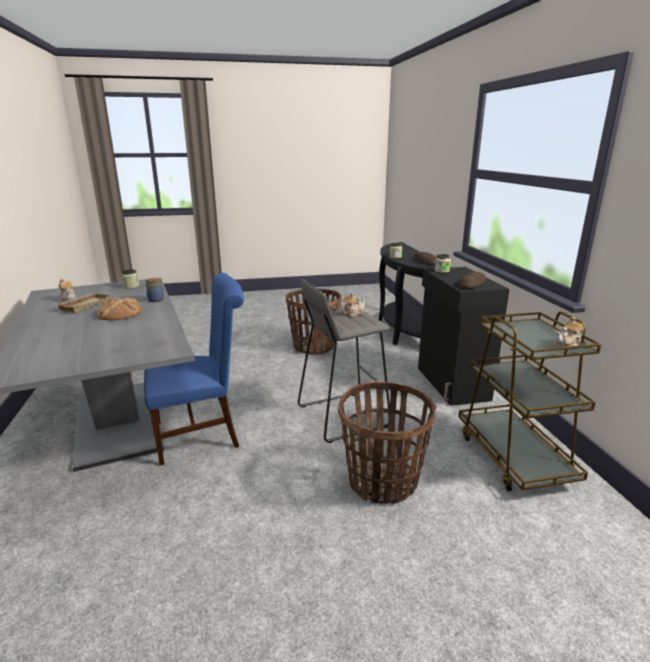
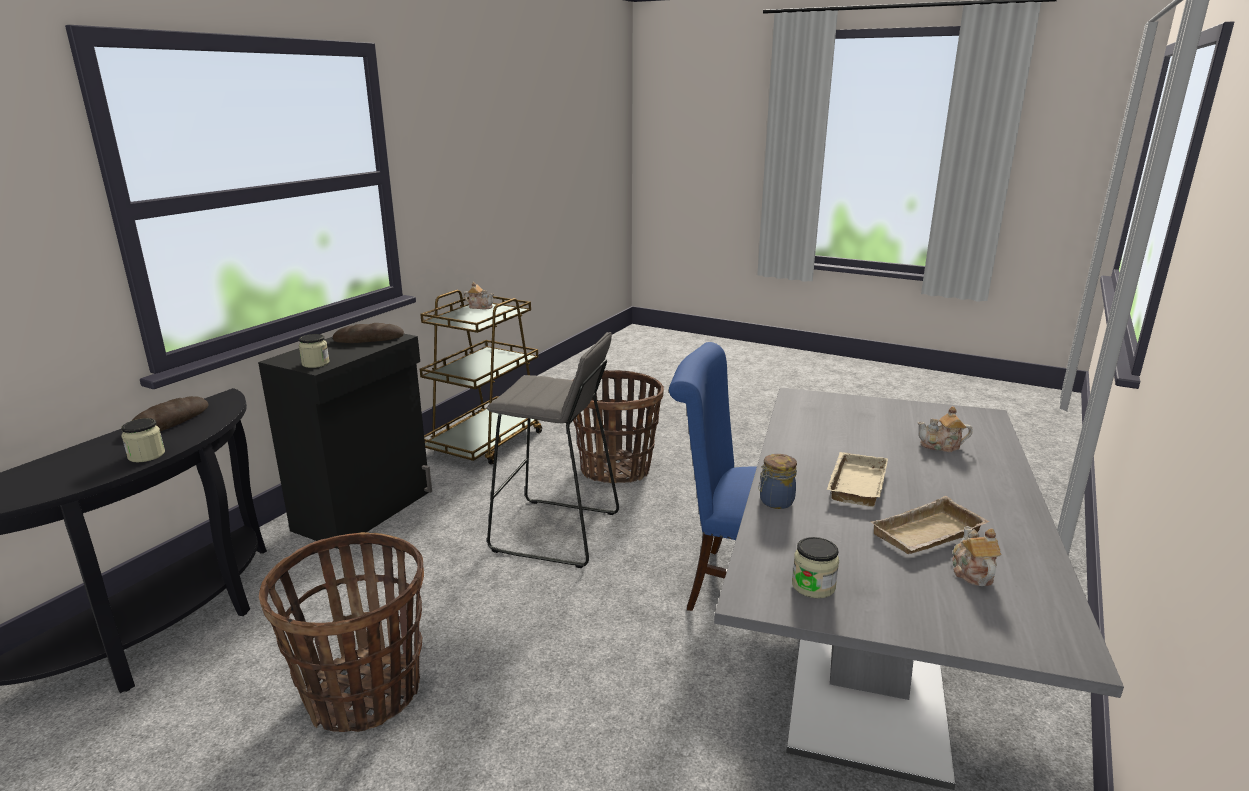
camera: 140 degrees left, 0 degrees up
bread [97,297,142,320] -> beige tray [827,452,888,507]
teapot [341,293,366,317] -> teapot moved to [917,406,973,452]

